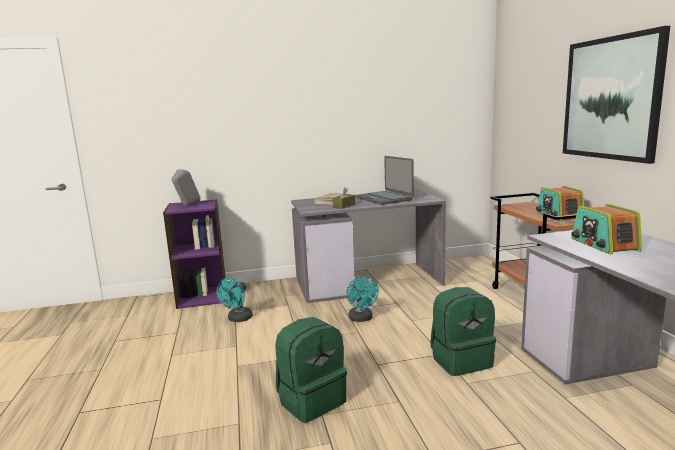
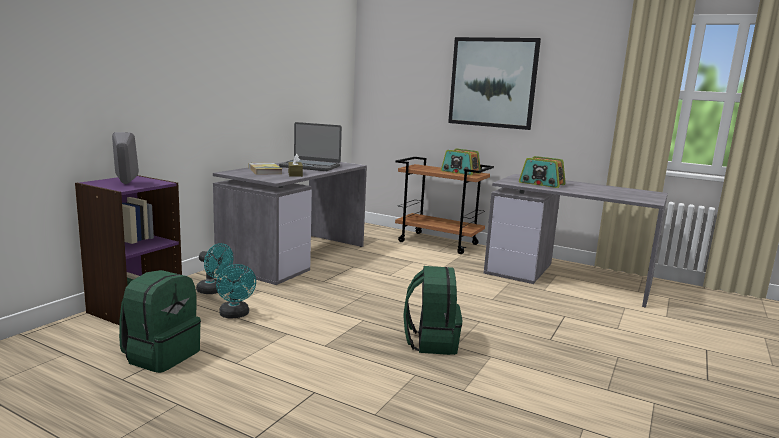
camera: 50 degrees left, 0 degrees up
turquoise fan [346,277,379,322] -> turquoise fan moved to [196,243,233,294]
green backpack [430,287,496,376] -> green backpack moved to [119,270,201,373]

